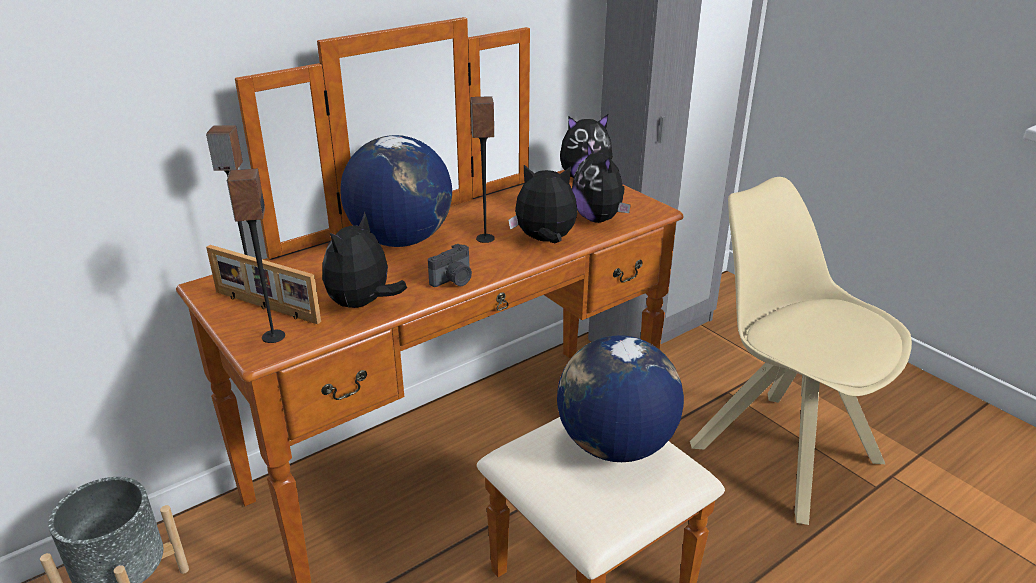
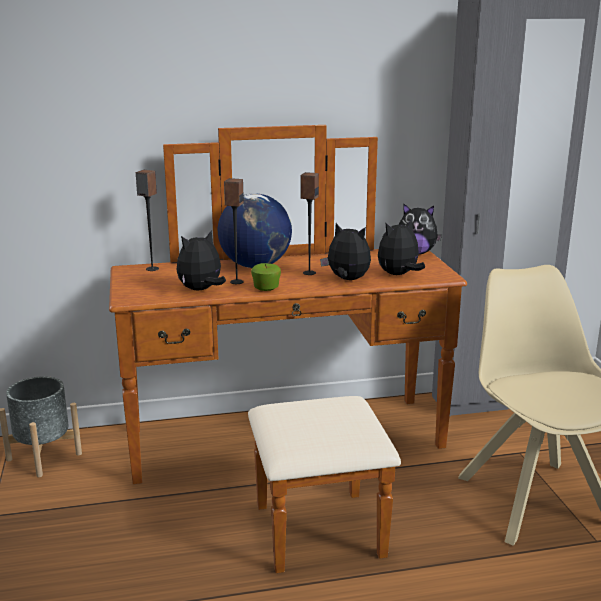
camera: 25 degrees right, 10 degrees down
picture frame [206,245,321,324] -> none
speaker [227,169,285,343] -> speaker moved to [224,178,244,284]
camera [428,244,472,287] -> apple [251,263,281,291]
globe [557,335,684,462] -> none
plush toy [572,143,631,223] -> plush toy turned 60 degrees clockwise [378,219,425,275]

